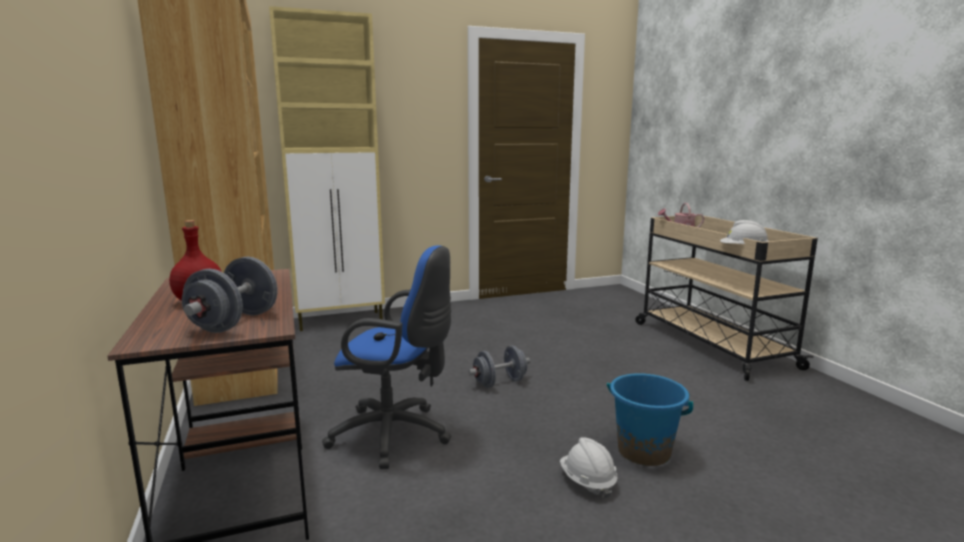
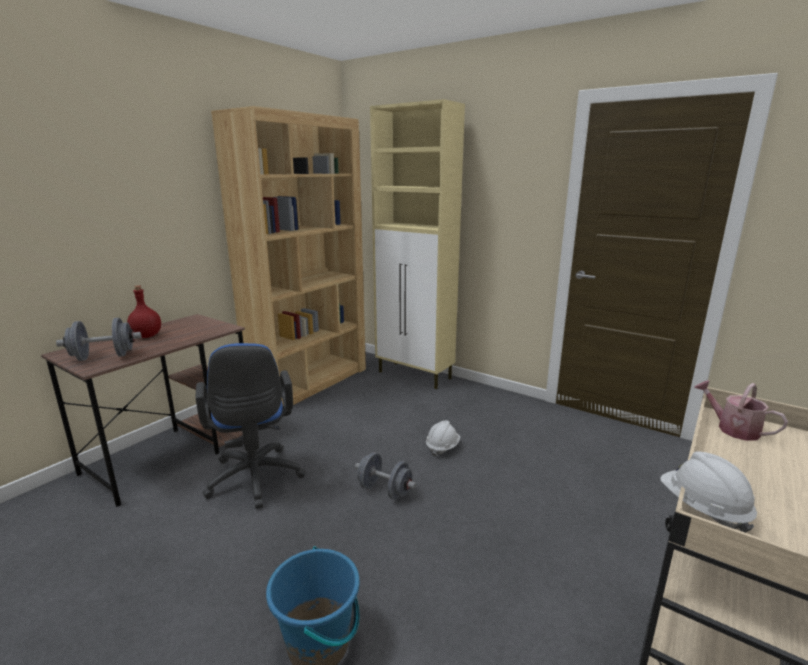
camera: 55 degrees right, 5 degrees up
white hard hat [560,437,618,498] -> white hard hat moved to [426,421,461,457]

